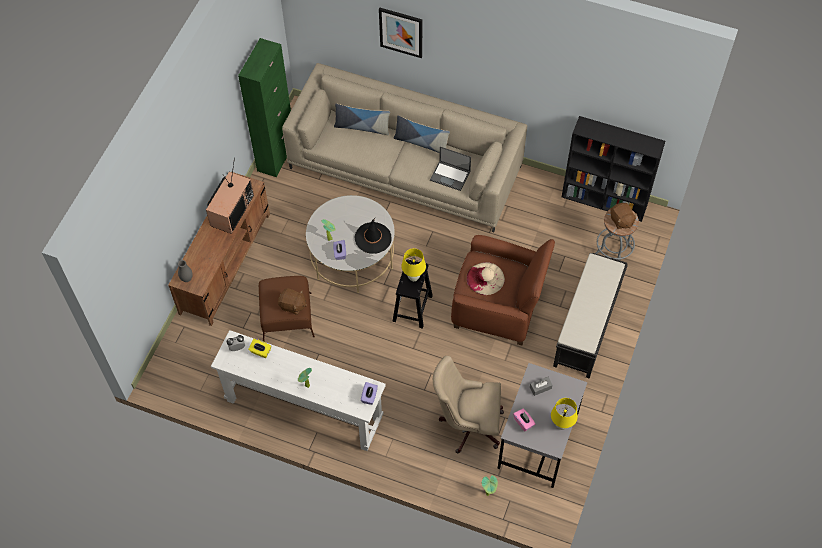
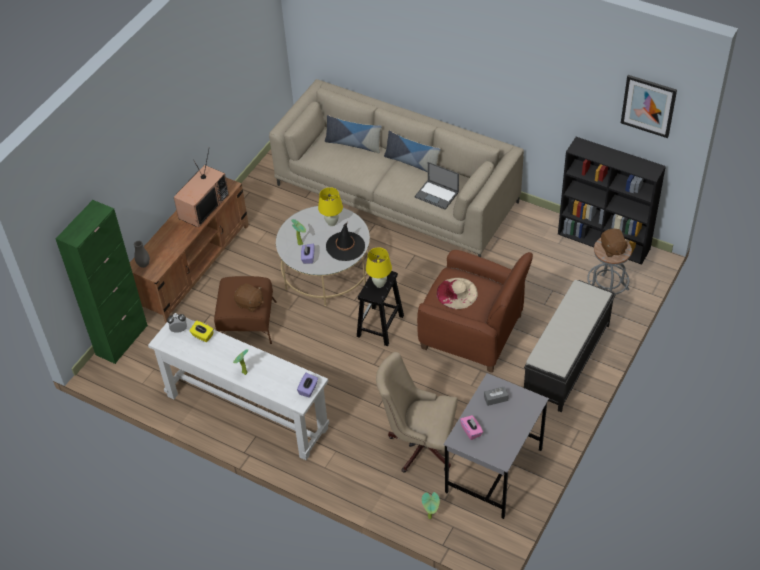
camera: 10 degrees right, 10 degrees down
green cabinet [238,38,291,177] -> green cabinet moved to [56,200,148,364]
picture [379,8,422,58] -> picture moved to [621,75,677,138]
yellow table lamp [551,398,578,430] -> yellow table lamp moved to [318,187,343,226]

